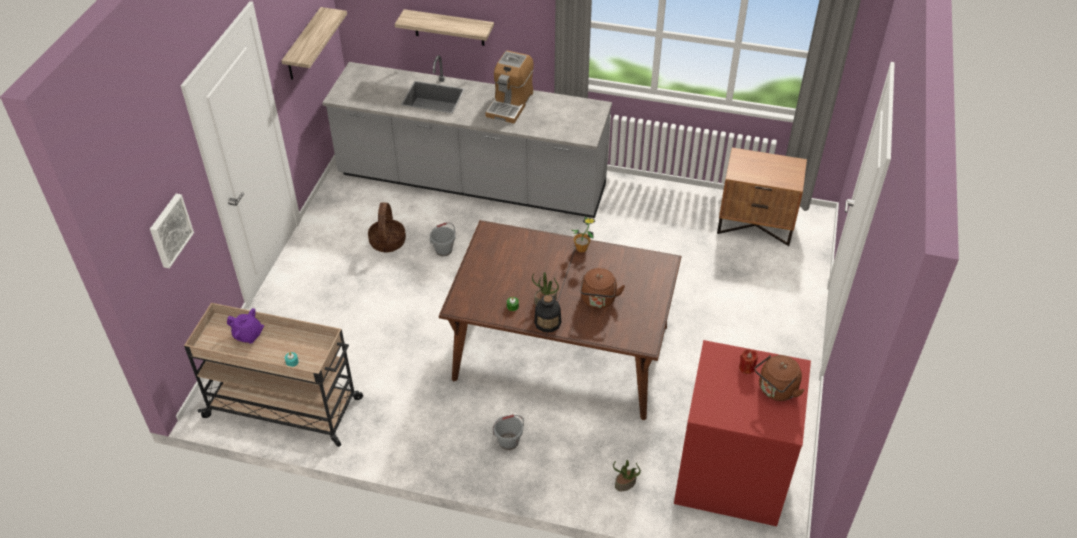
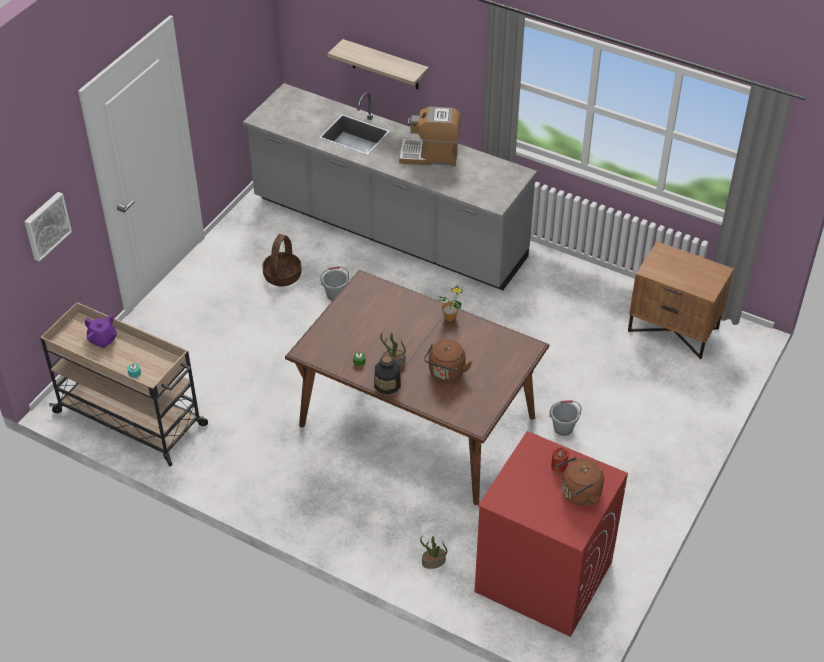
camera: 15 degrees right, 0 degrees up
shelf [281,7,347,80] -> none
coffee machine [485,51,534,124] -> coffee machine turned 60 degrees clockwise [399,107,461,167]
grey bucket [493,415,524,450] -> grey bucket moved to [549,400,581,436]

